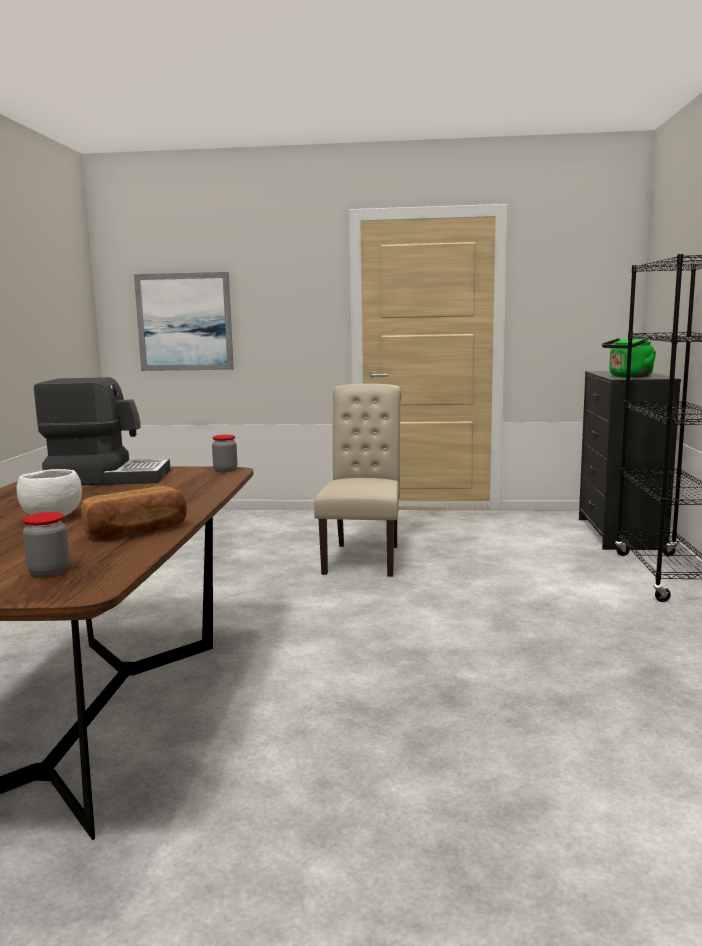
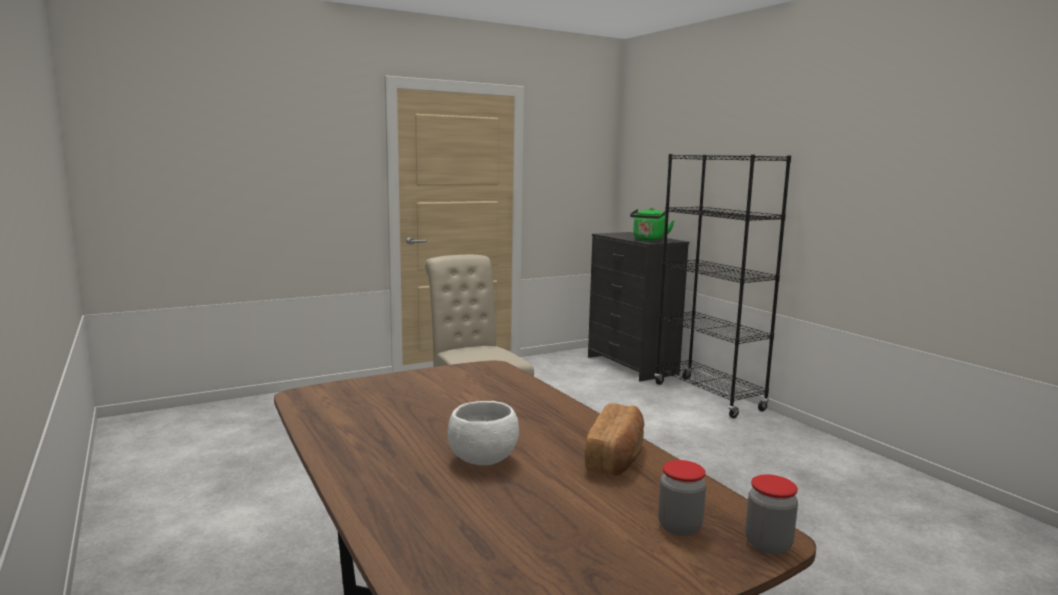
camera: 35 degrees left, 0 degrees up
coffee machine [34,377,170,485] -> none
picture [134,272,234,371] -> none
jar [212,435,237,472] -> jar moved to [745,474,798,555]

